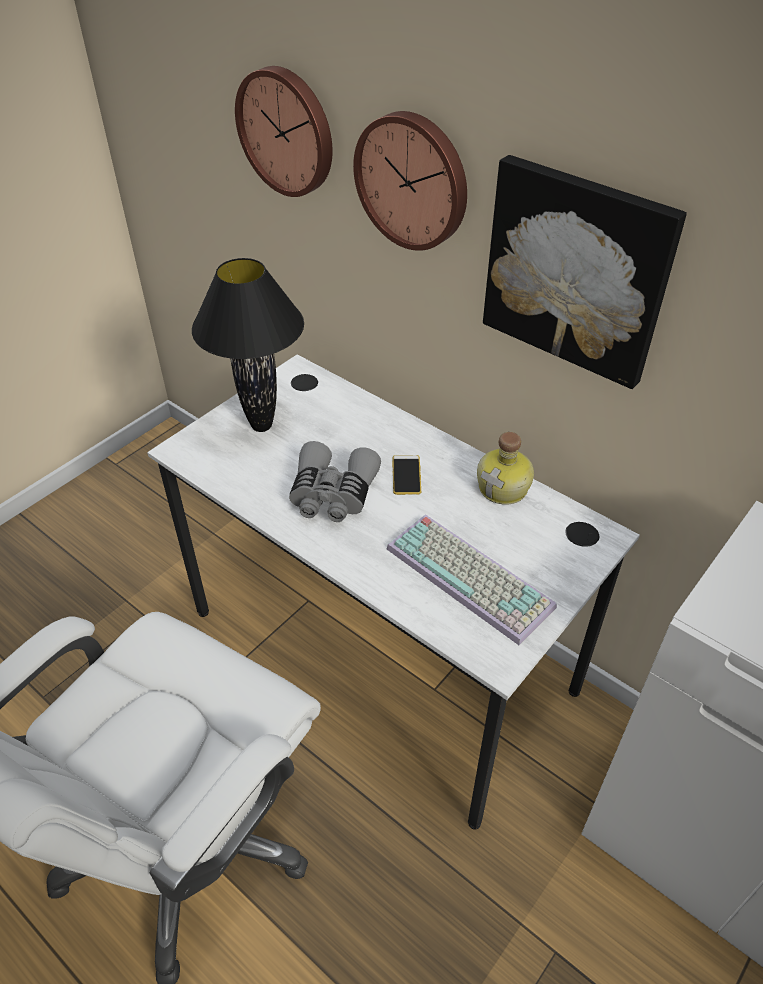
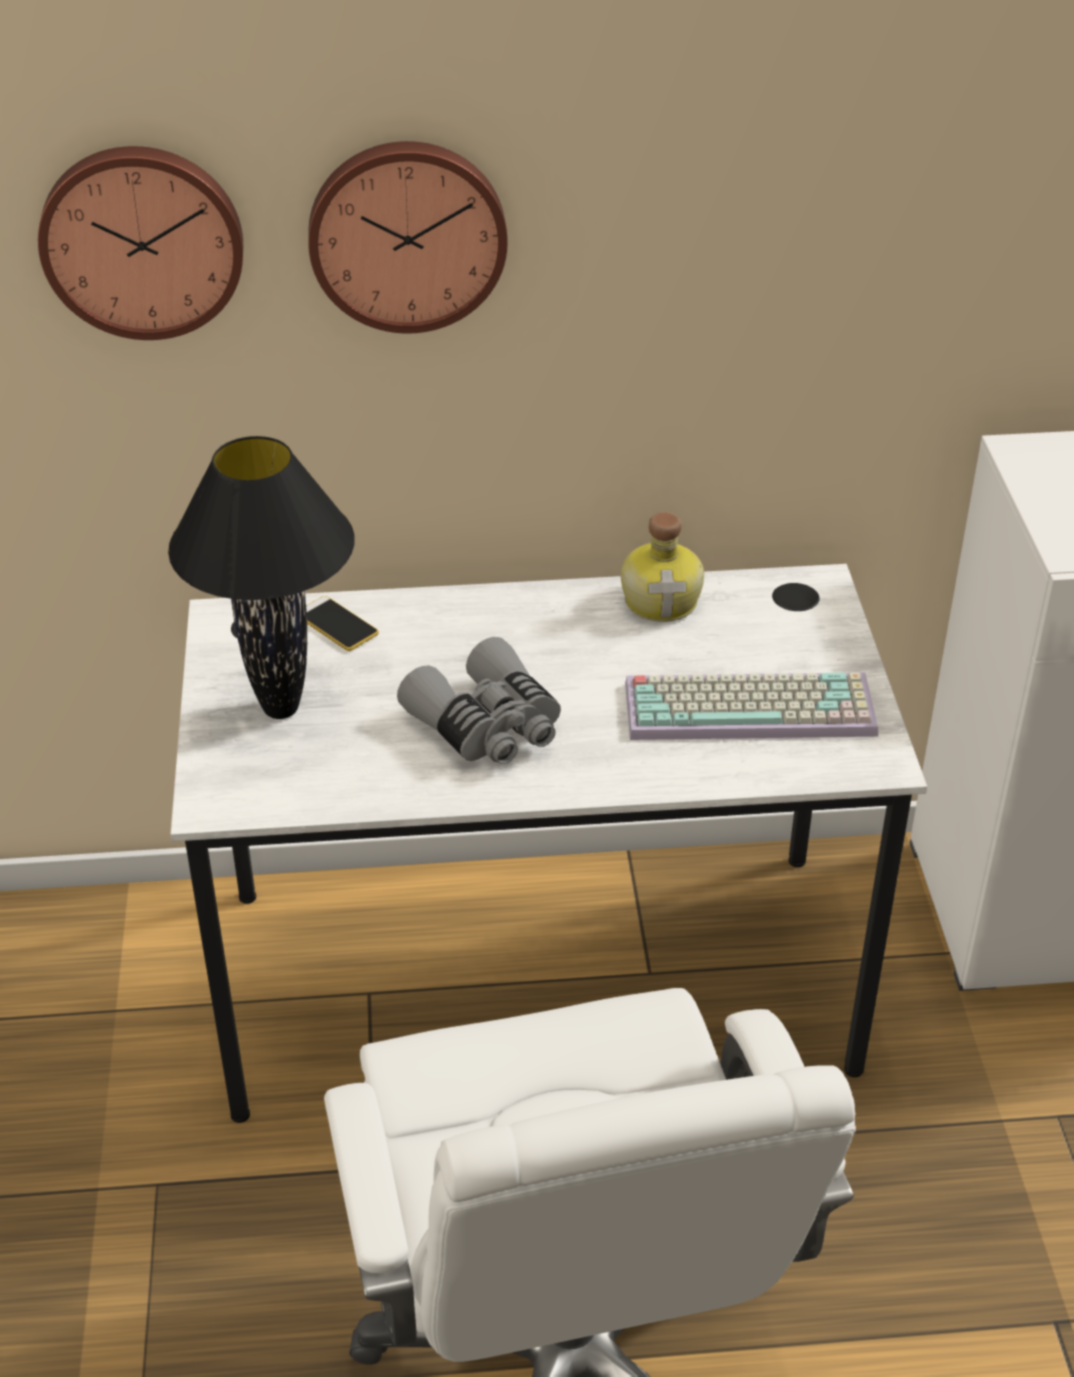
camera: 45 degrees left, 5 degrees down
phone [392,455,421,495] -> phone moved to [306,596,379,651]
picture [483,155,687,389] -> none

